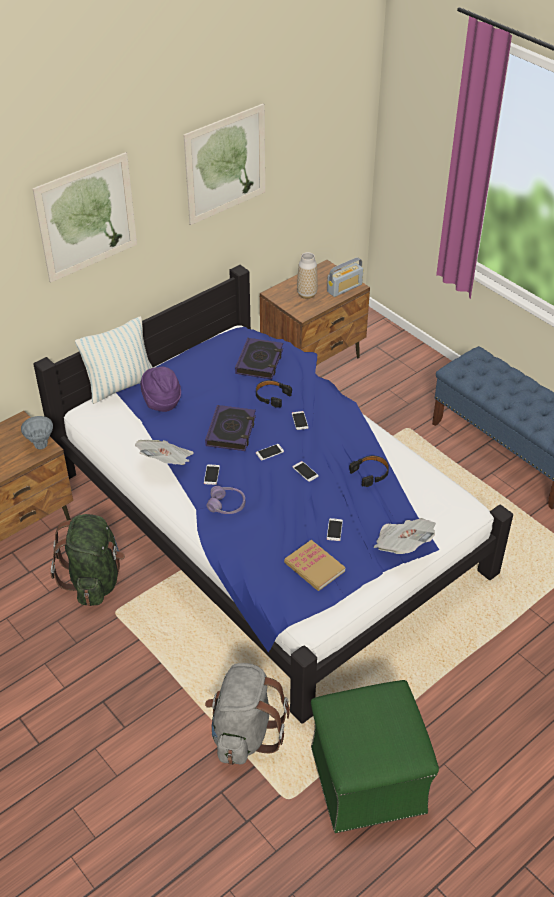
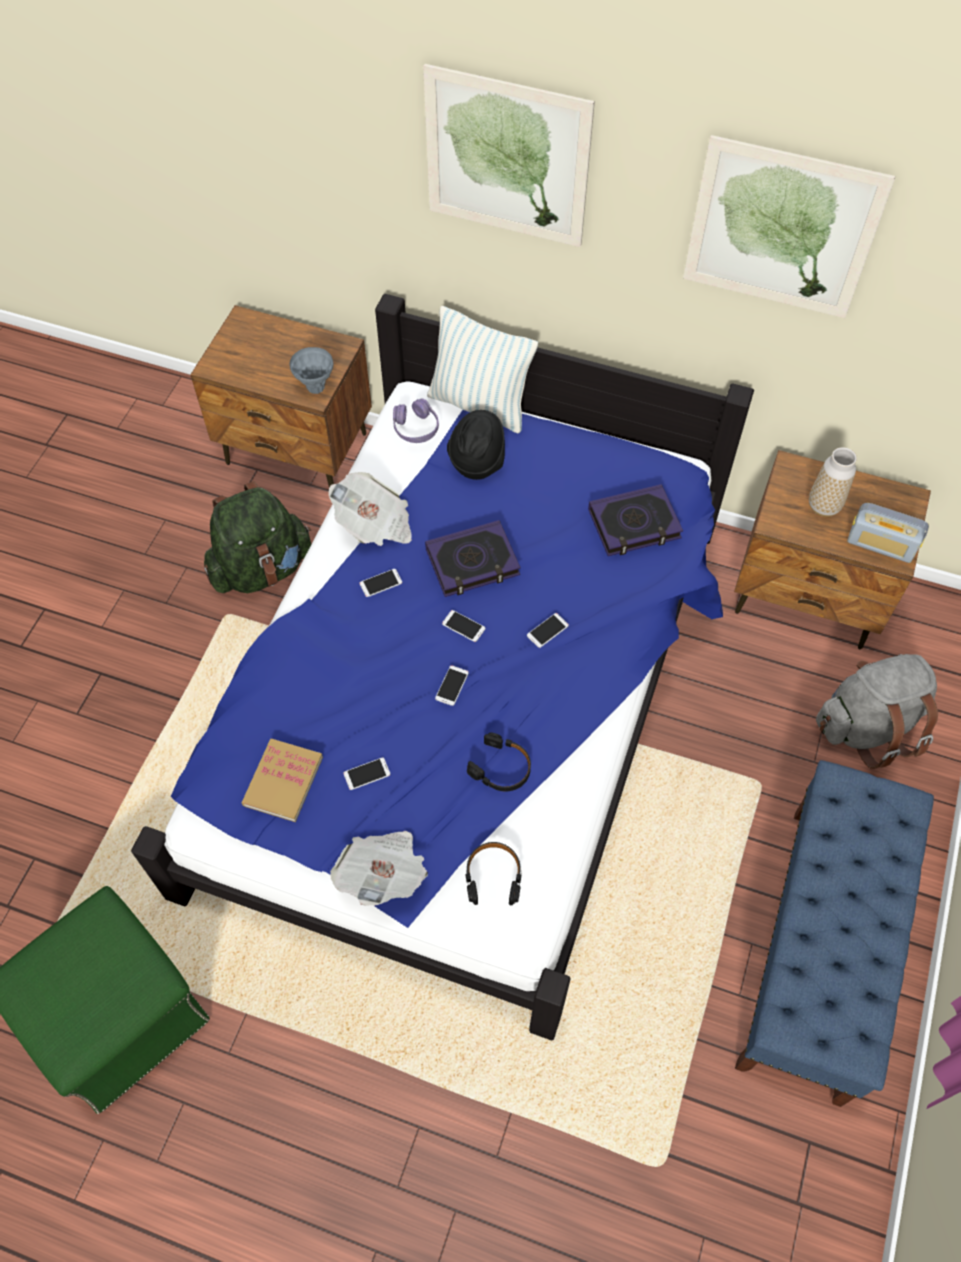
camera: 60 degrees right, 15 degrees up
purple hat [140,367,181,412] -> black hat [447,410,505,480]
grey backpack [205,663,290,765] -> grey backpack moved to [816,654,938,769]
purple headphones [207,486,245,514] -> purple headphones moved to [393,398,439,443]
black headphones [256,380,292,408] -> black headphones moved to [466,842,522,905]

